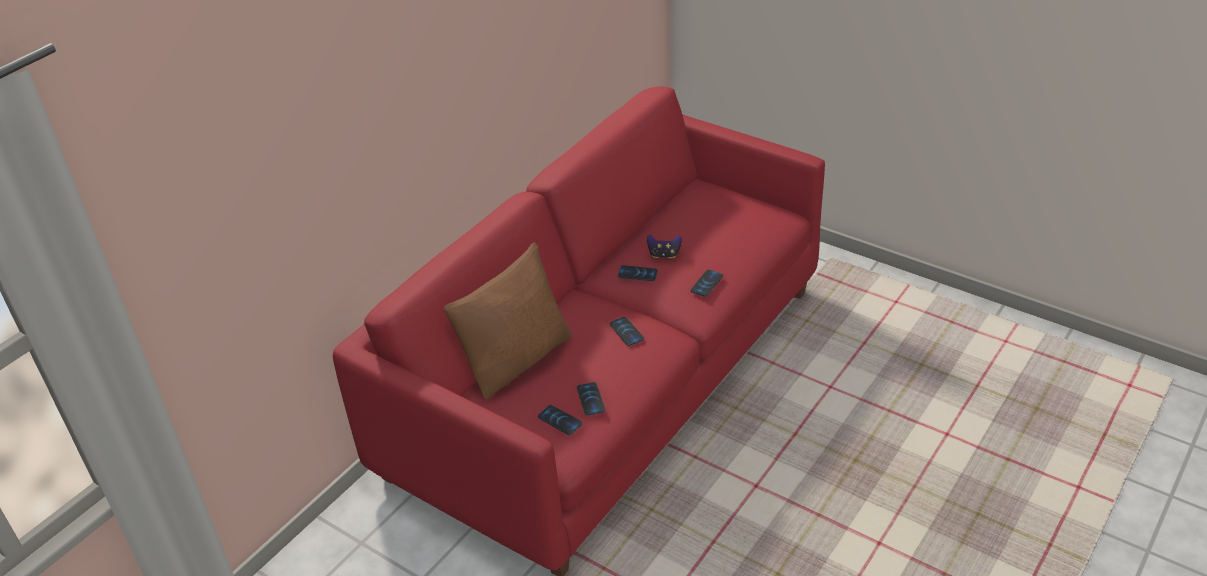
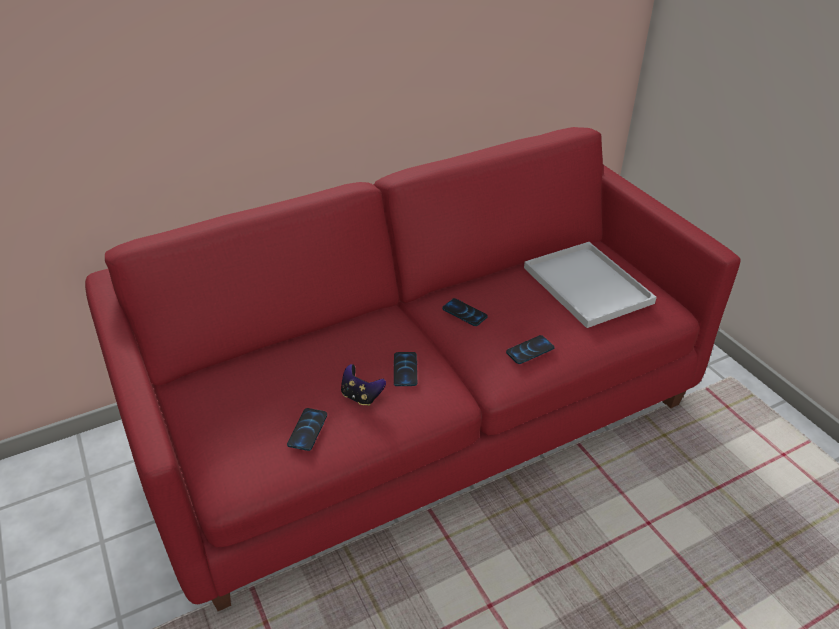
camera: 25 degrees right, 0 degrees up
brown pillow [444,242,571,399] -> none
phone [538,405,582,435] -> none
game controller [647,234,682,259] -> game controller moved to [341,364,386,406]
none -> white tray [524,242,657,328]

